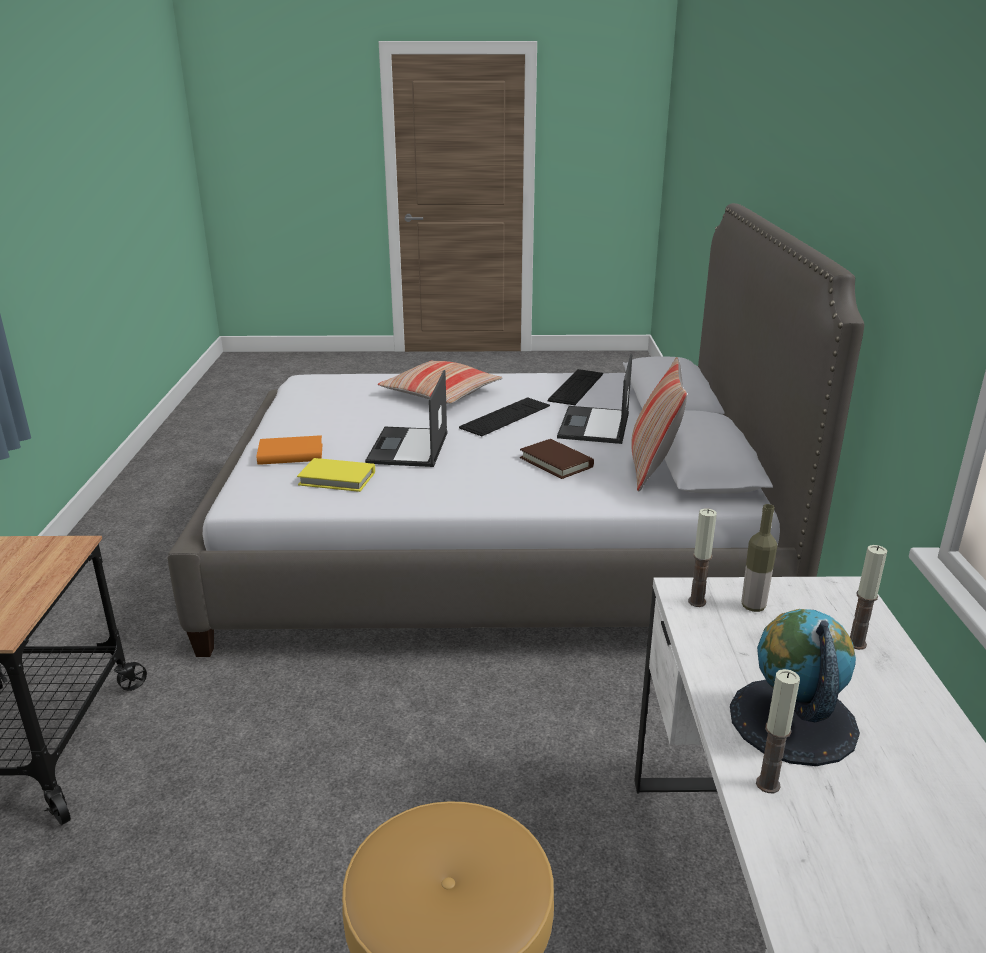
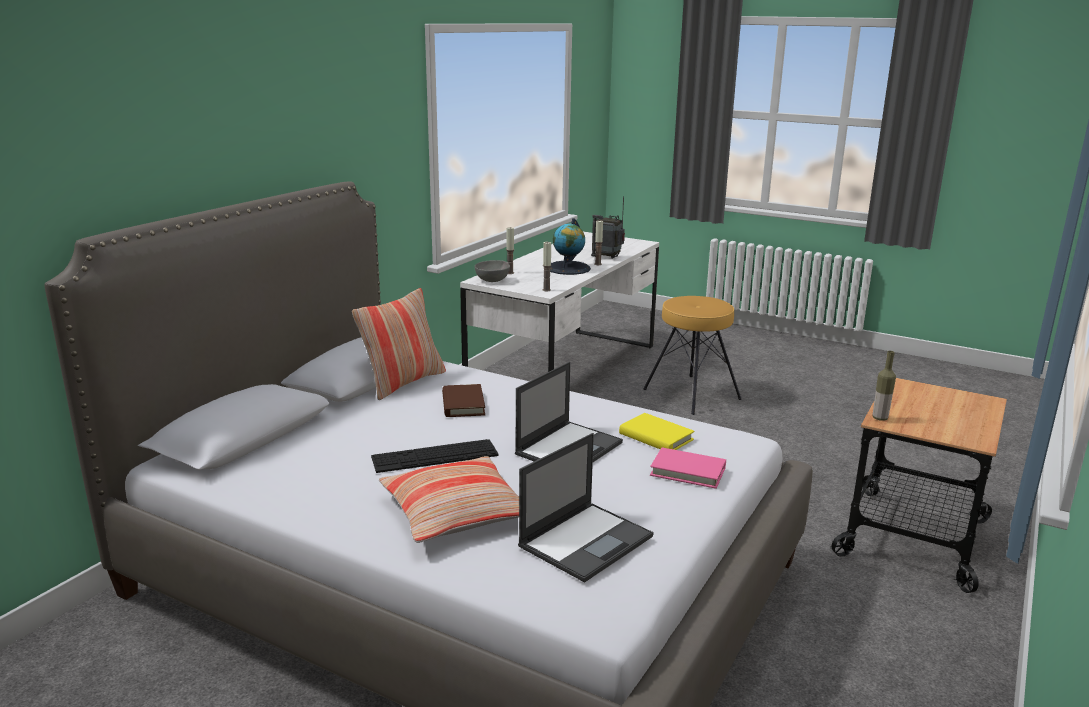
camera: 150 degrees left, 5 degrees down
orange book [256,435,322,465] -> pink book [650,448,726,489]
keyboard [548,369,603,405] -> none
laptop [557,354,632,444] -> laptop moved to [518,433,653,583]
bottle [741,504,777,612] -> bottle moved to [873,351,896,421]
none -> grey bowl [475,260,510,282]
none -> radio [591,196,625,259]

